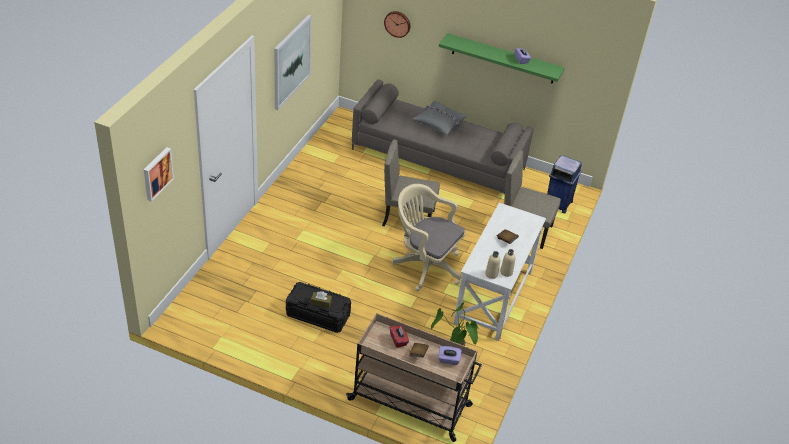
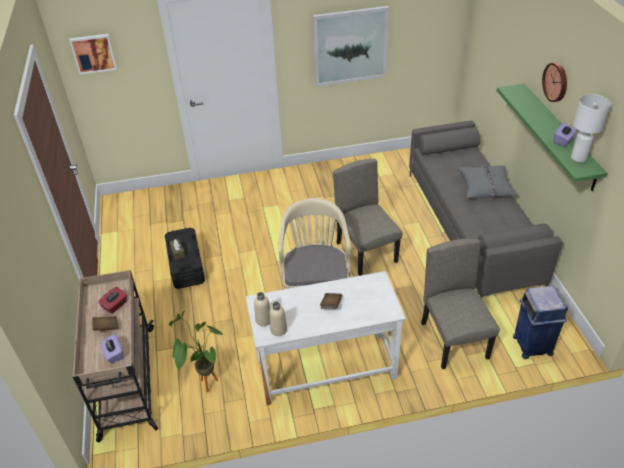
camera: 60 degrees right, 0 degrees up
wall clock [384,11,410,38] -> wall clock moved to [542,62,567,102]
none -> white table lamp [571,94,611,162]

